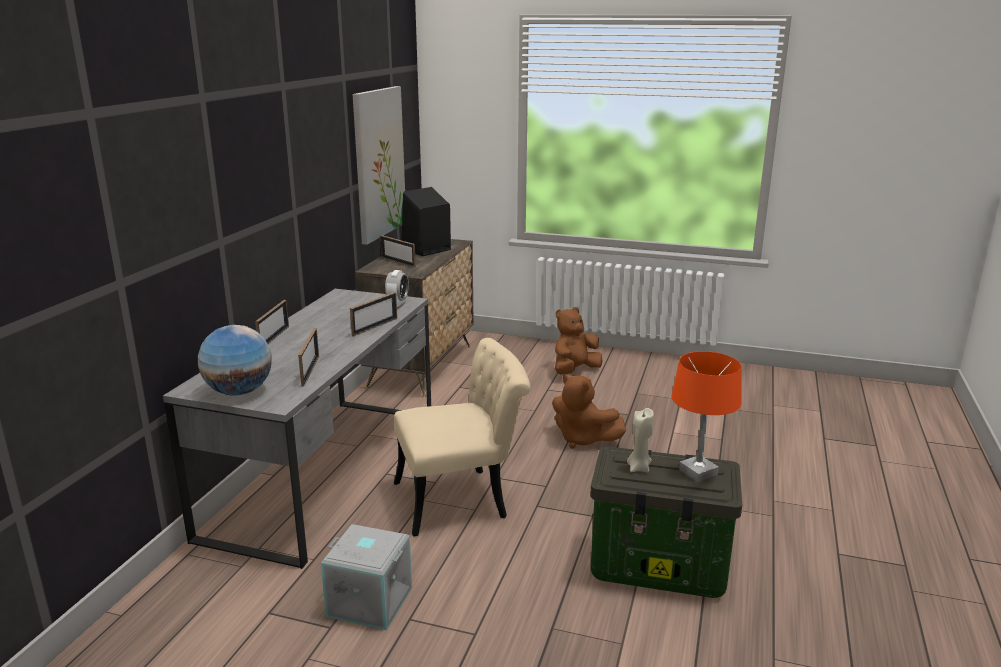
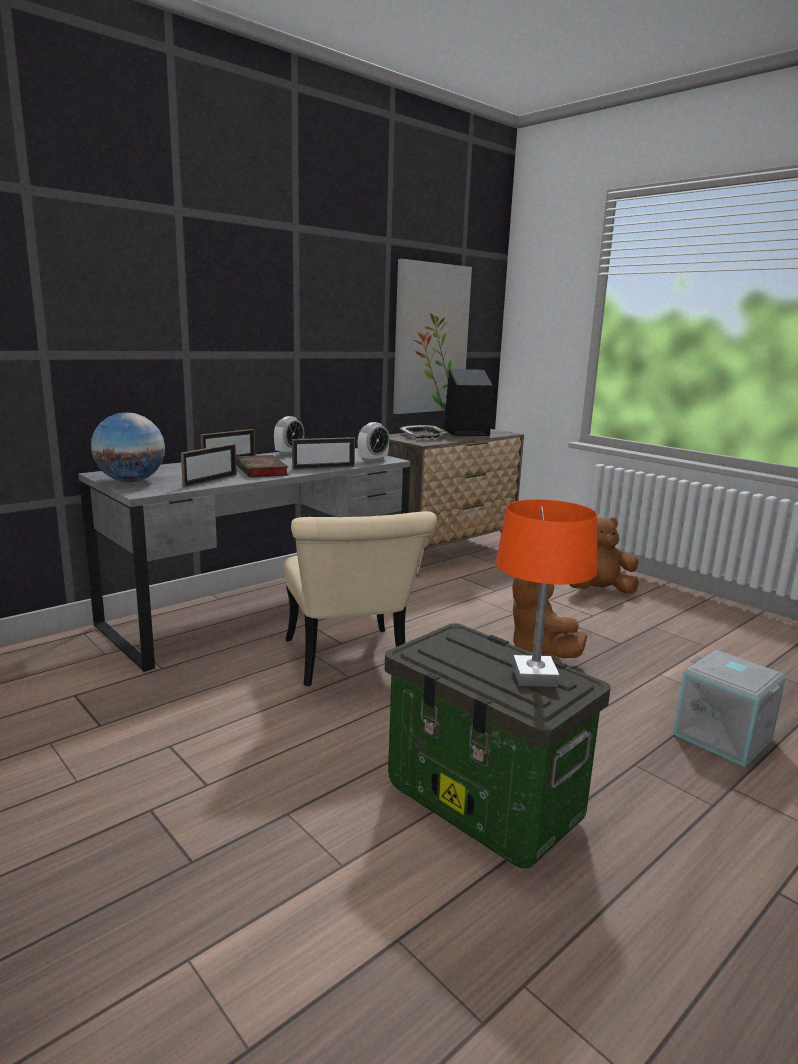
camera: 30 degrees right, 5 degrees down
grey storage box [321,524,412,630] -> grey storage box moved to [673,650,786,767]
picture frame [380,235,416,267] -> tray [400,425,447,439]
beige chair [394,338,531,537] -> beige chair turned 60 degrees clockwise [284,511,437,686]
beige candle [627,408,654,472] -> none
none -> book [236,455,289,477]
none -> alarm clock [274,416,304,455]

